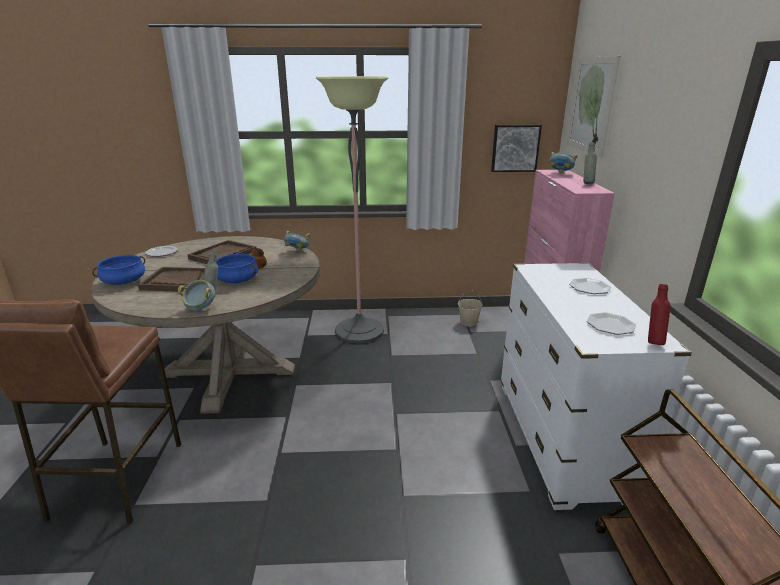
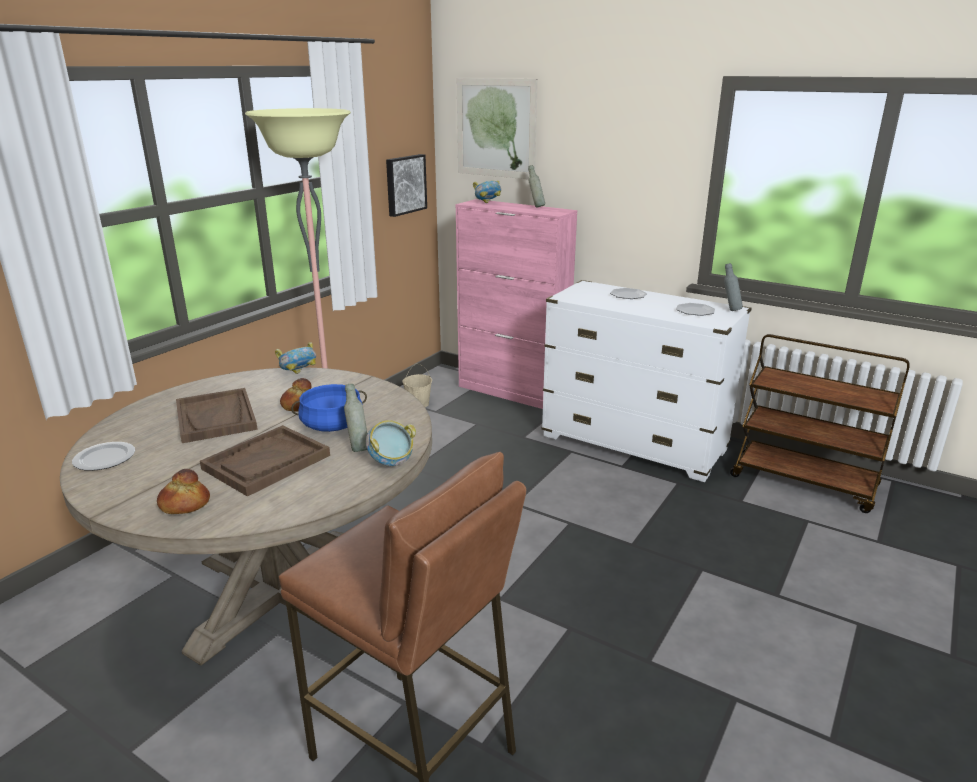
camera: 55 degrees left, 0 degrees up
blue cooking pot [92,255,145,285] -> bread [157,469,210,514]
red bottle [648,284,671,345] -> grey bottle [724,263,743,311]

